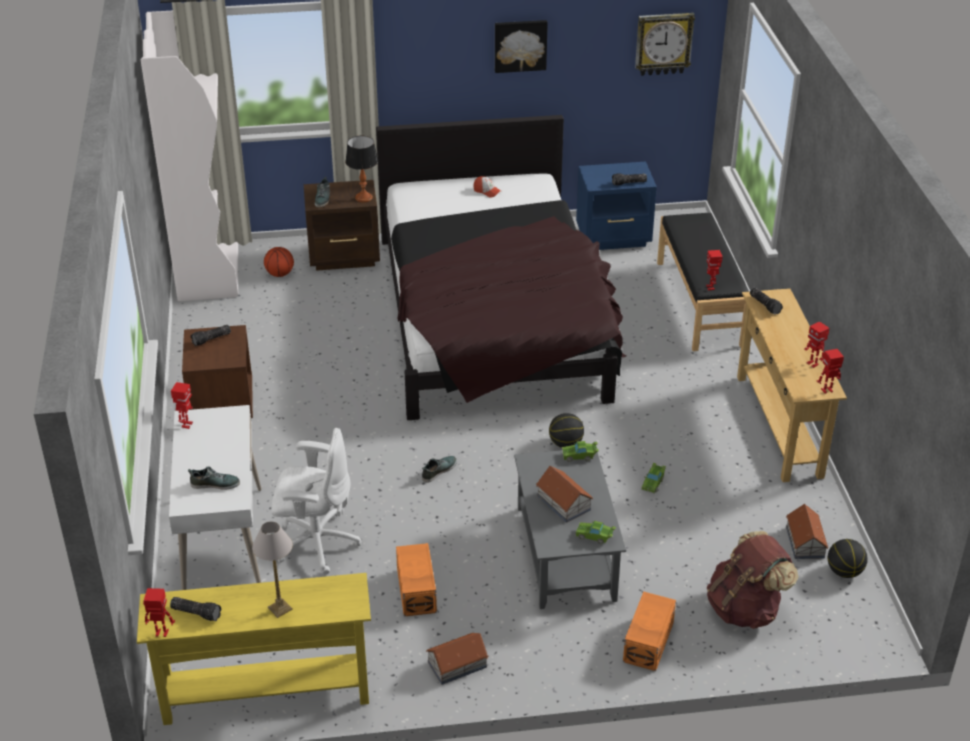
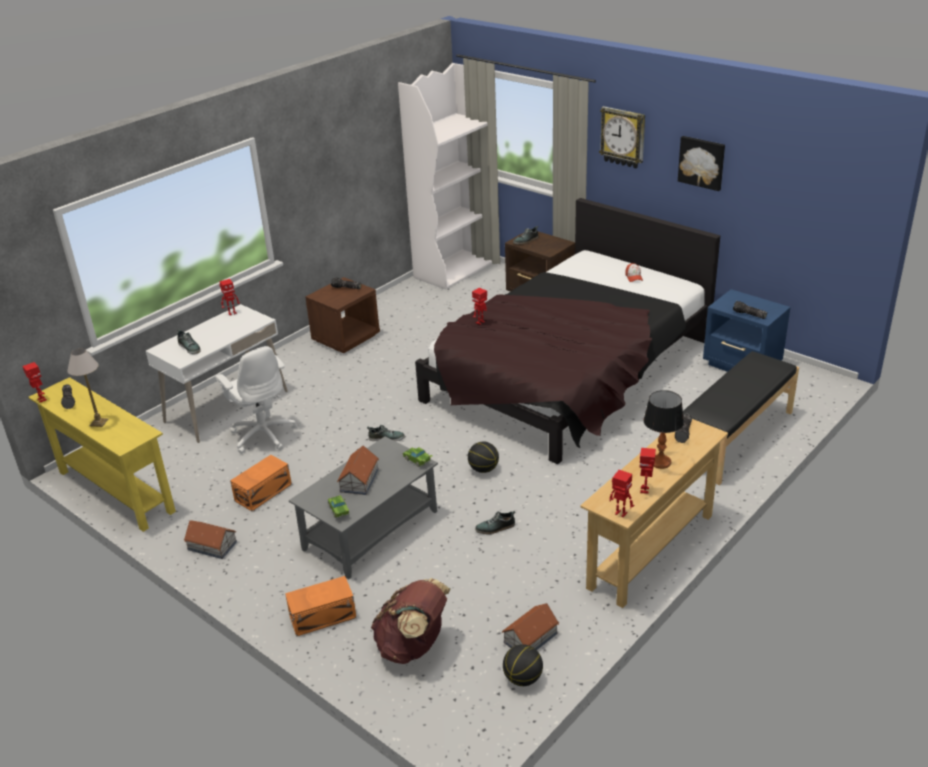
camera: 50 degrees right, 5 degrees down
basketball [264,247,294,277] -> none
table lamp [345,136,378,203] -> table lamp moved to [644,390,684,469]
wall clock [635,13,695,76] -> wall clock moved to [599,106,645,168]
green toy car [641,463,666,494] -> shoe [475,511,515,534]
toy robot [706,250,723,291] -> toy robot moved to [472,288,487,325]

